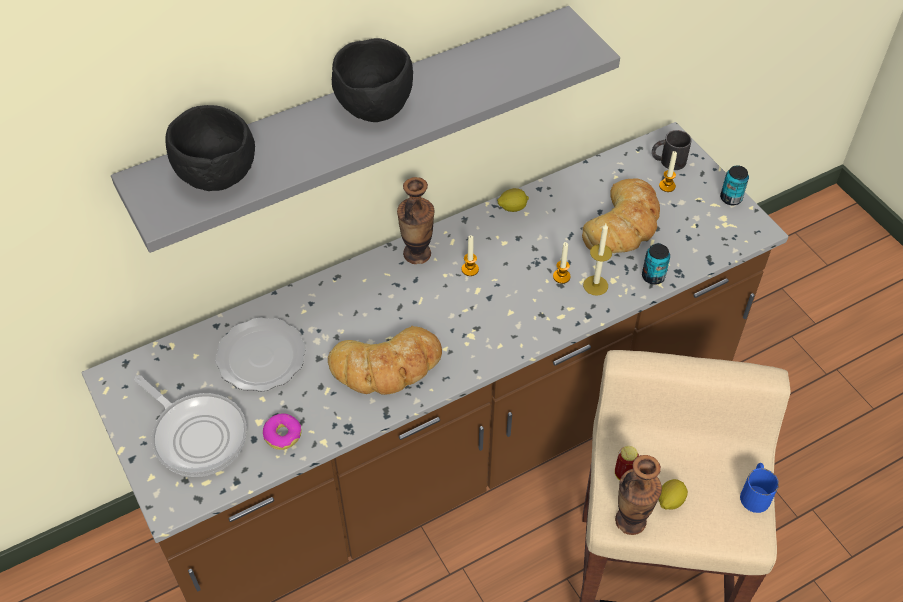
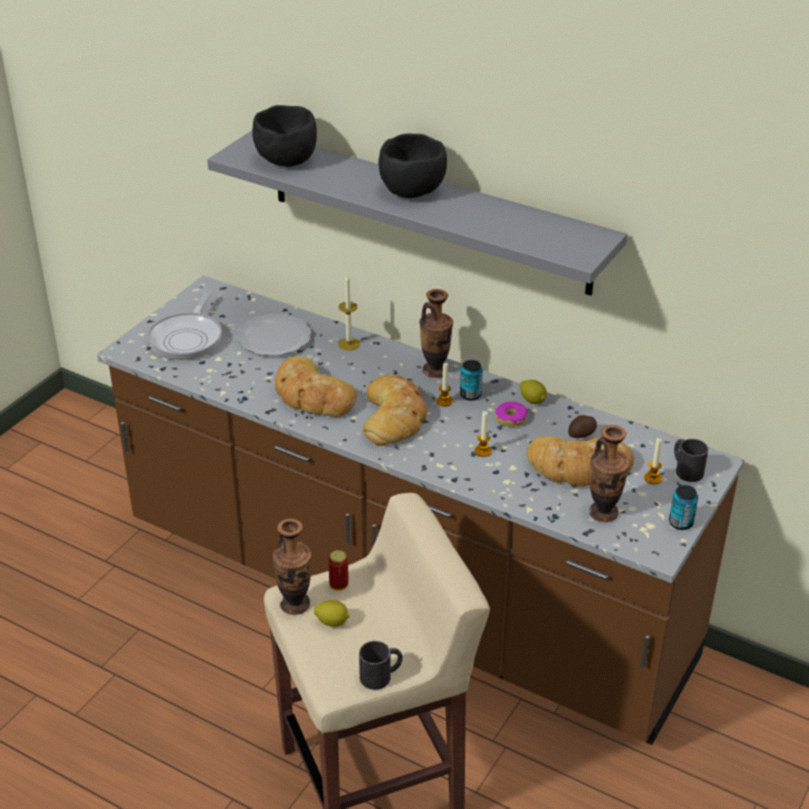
camera: 60 degrees right, 15 degrees down
donut [263,413,302,450] -> donut moved to [495,401,528,427]
candle [583,224,612,296] -> candle moved to [338,275,360,351]
can [642,244,670,285] -> can moved to [460,360,483,401]
blue mug [740,463,779,513] -> black mug [359,641,403,690]
none -> bread [363,374,427,446]
none -> potato [568,415,597,438]
none -> vase [589,425,630,522]

